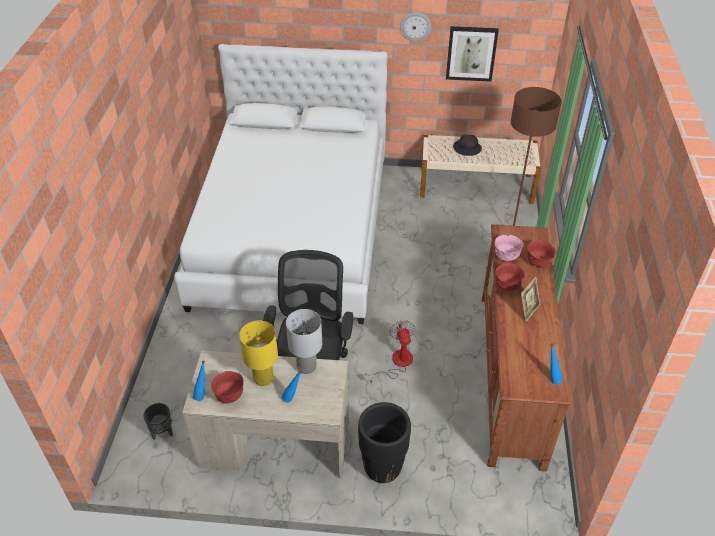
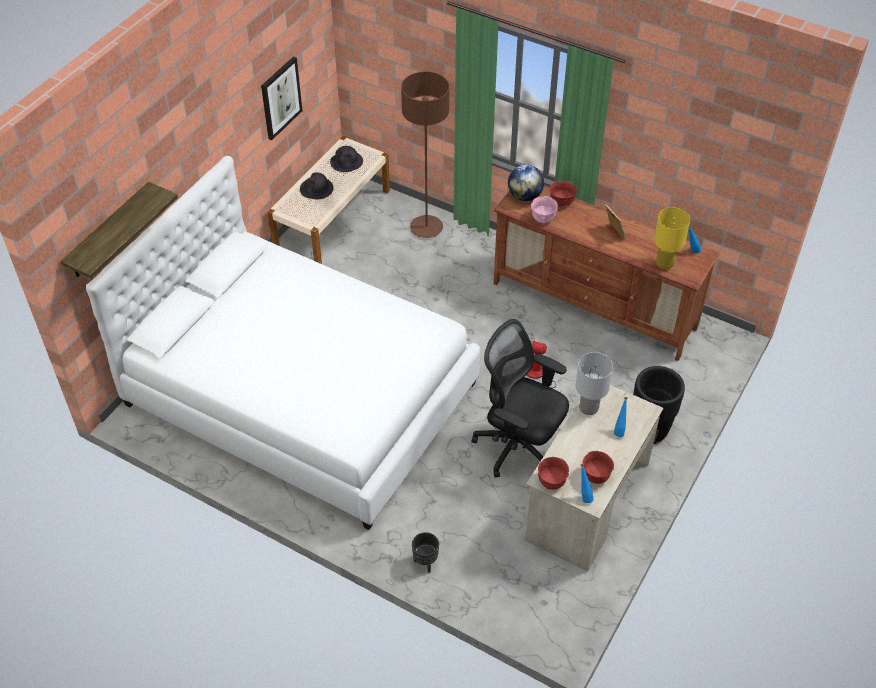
camera: 65 degrees left, 5 degrees up
black planter [143,403,173,440] -> black planter moved to [412,532,439,573]
yellow table lamp [239,321,278,386] -> yellow table lamp moved to [654,207,690,270]
wall clock [400,12,431,42] -> none
red bowl [495,263,525,291] -> red bowl moved to [538,457,569,490]
none -> shelf [60,182,178,279]
none -> black hat [330,146,363,172]
none -> globe [508,165,544,201]

